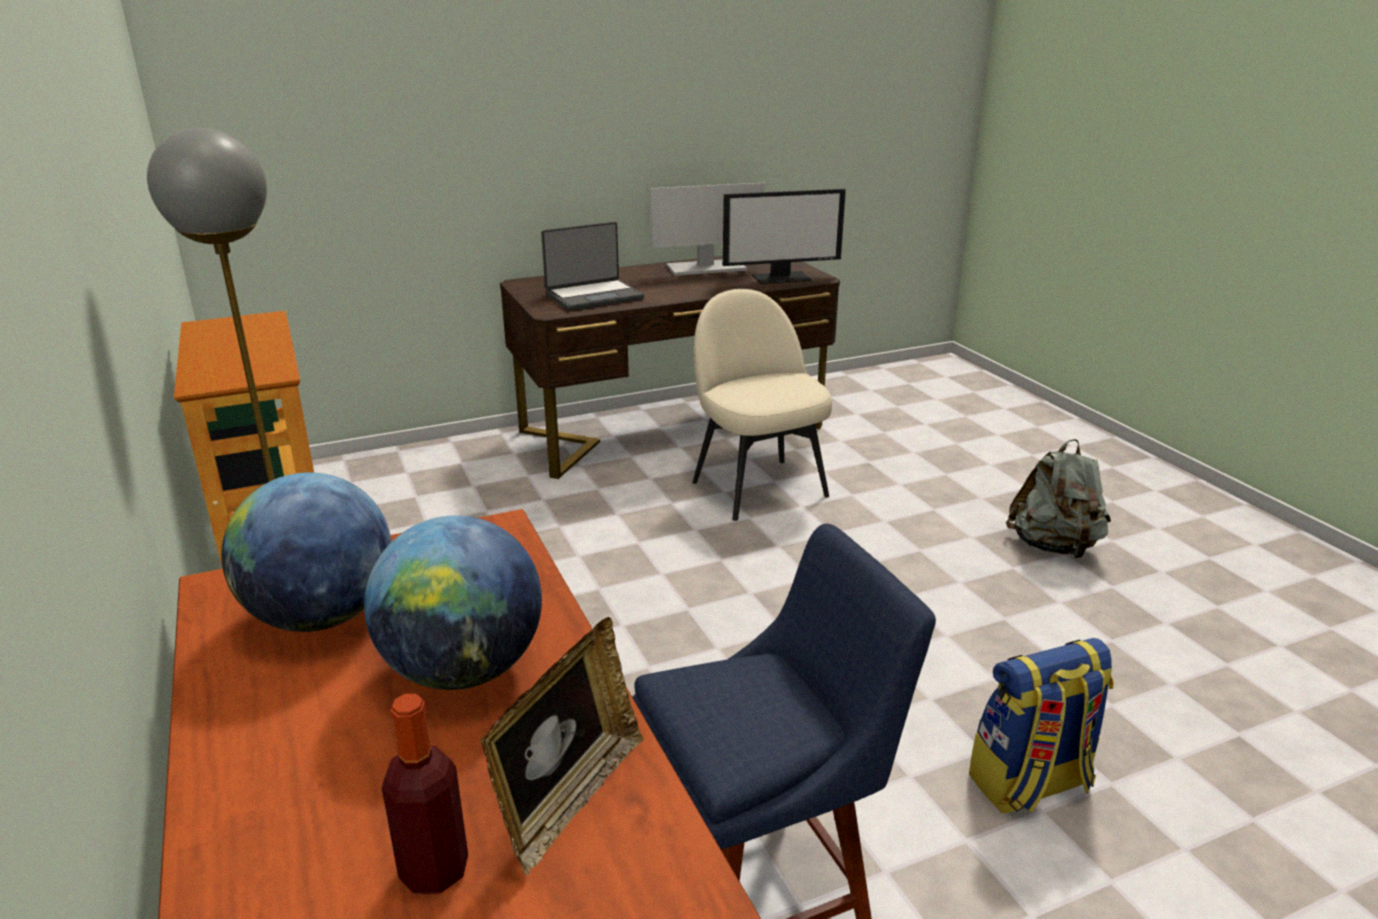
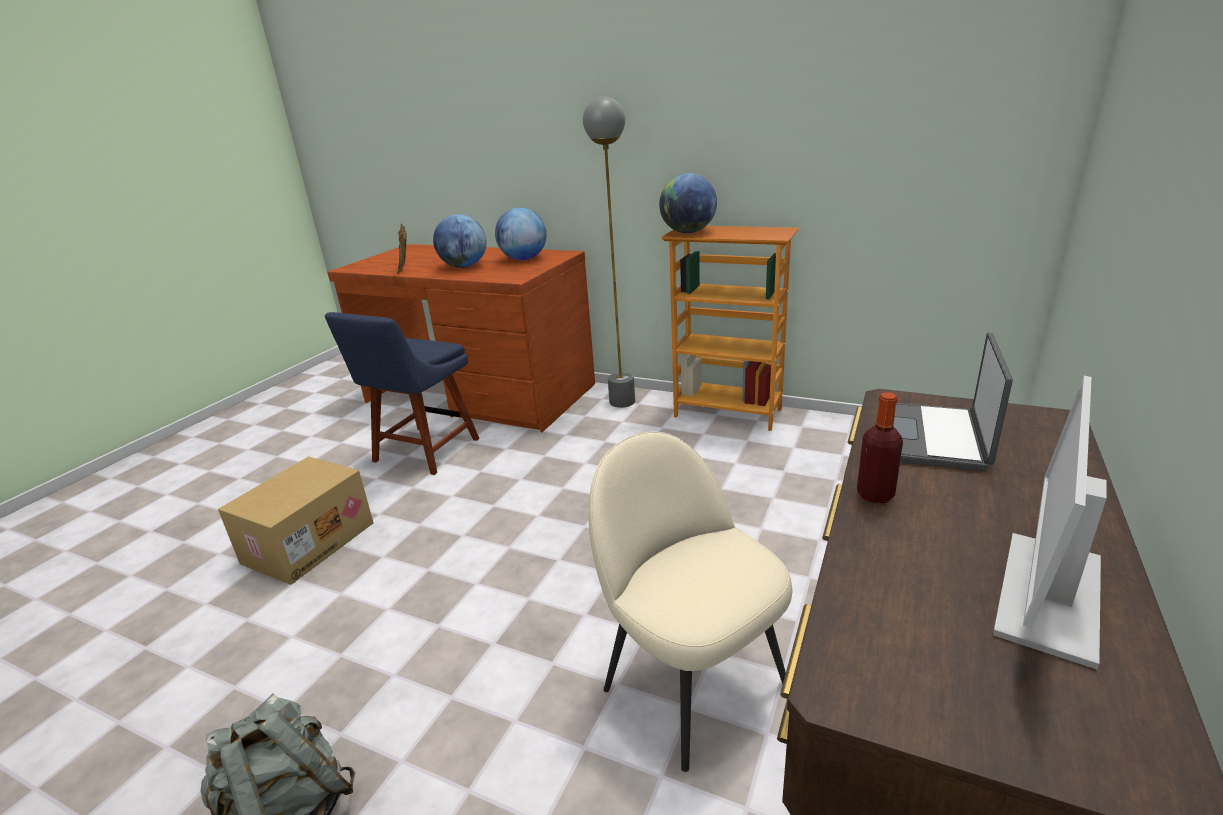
camera: 140 degrees right, 0 degrees up
bottle [382,694,468,894] -> bottle moved to [857,392,903,503]
beige chair [692,289,832,521] -> beige chair turned 150 degrees counterclockwise [588,432,792,772]
monitor [723,189,846,284] -> none
backpack [969,638,1114,813] -> cardboard box [218,456,373,585]
none -> globe [659,173,717,233]

